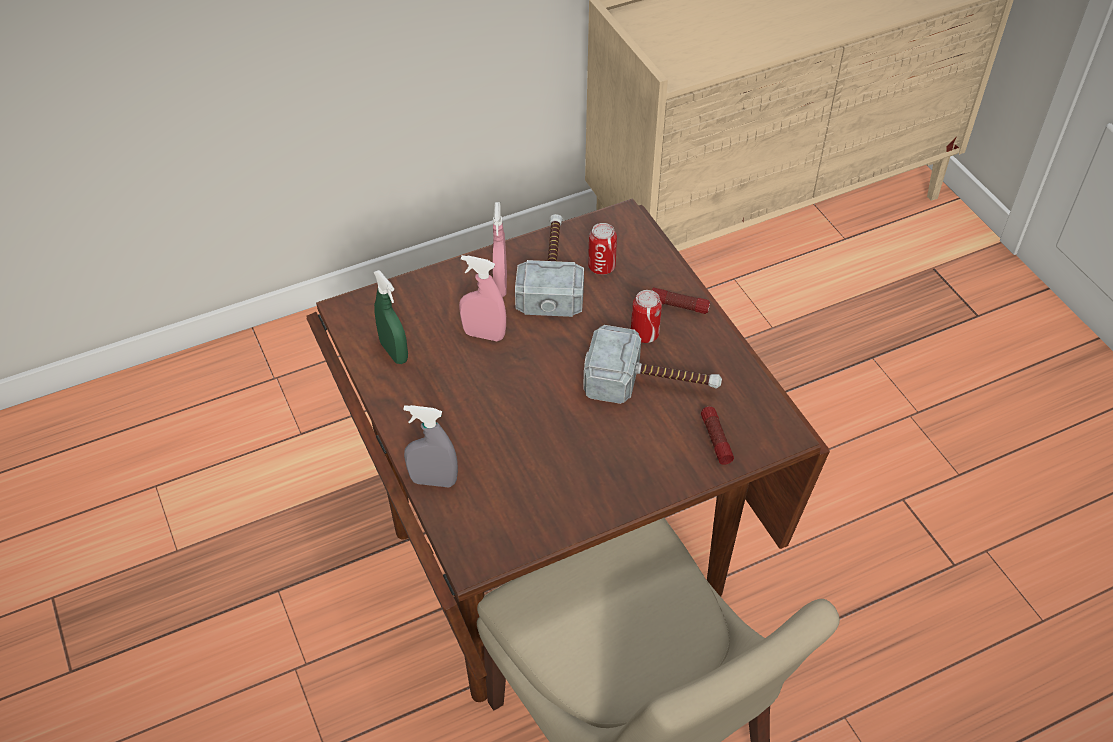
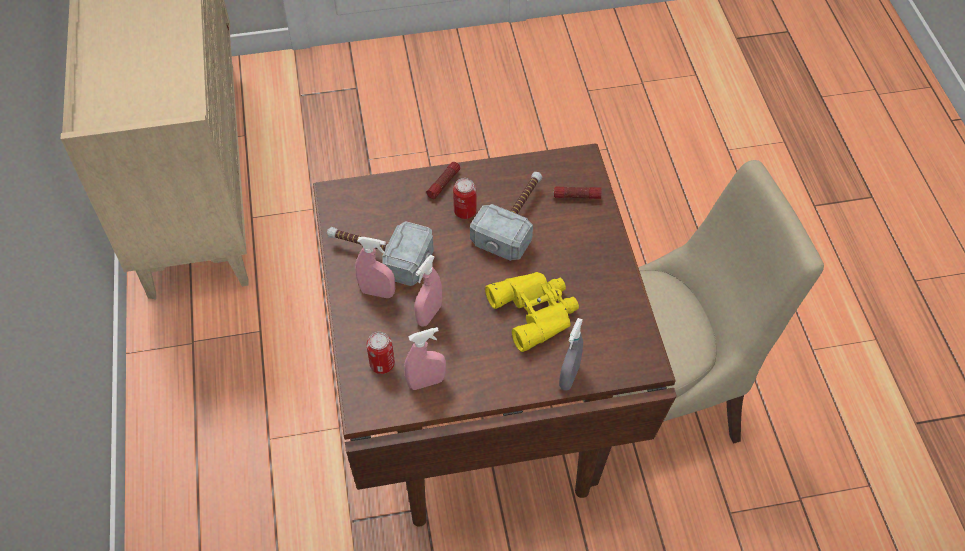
camera: 75 degrees left, 5 degrees up
green spray bottle [374,270,408,364] -> pink spray bottle [404,327,446,390]
can [588,223,617,275] -> can moved to [367,332,395,374]
none -> yellow binoculars [485,272,579,352]

